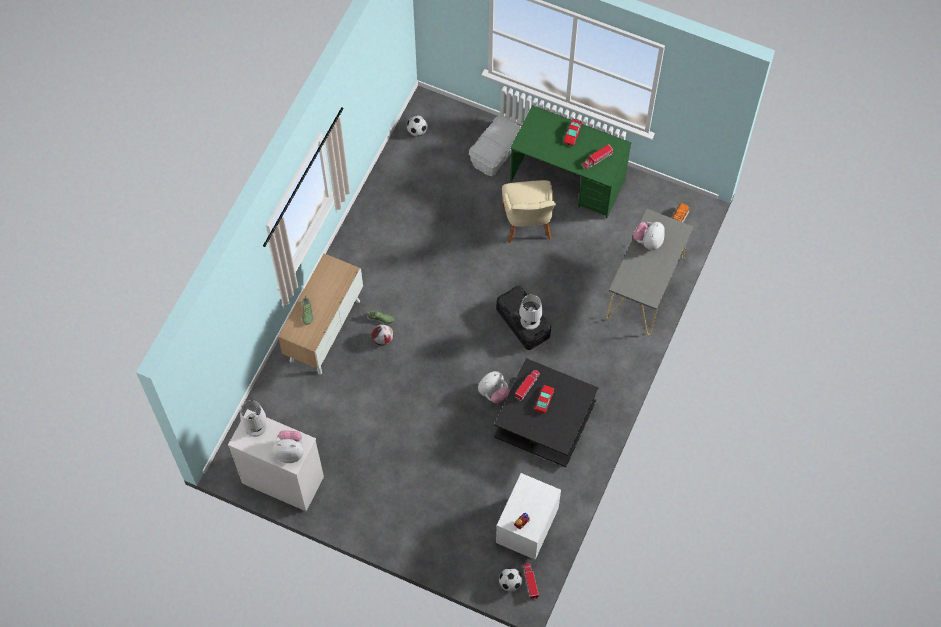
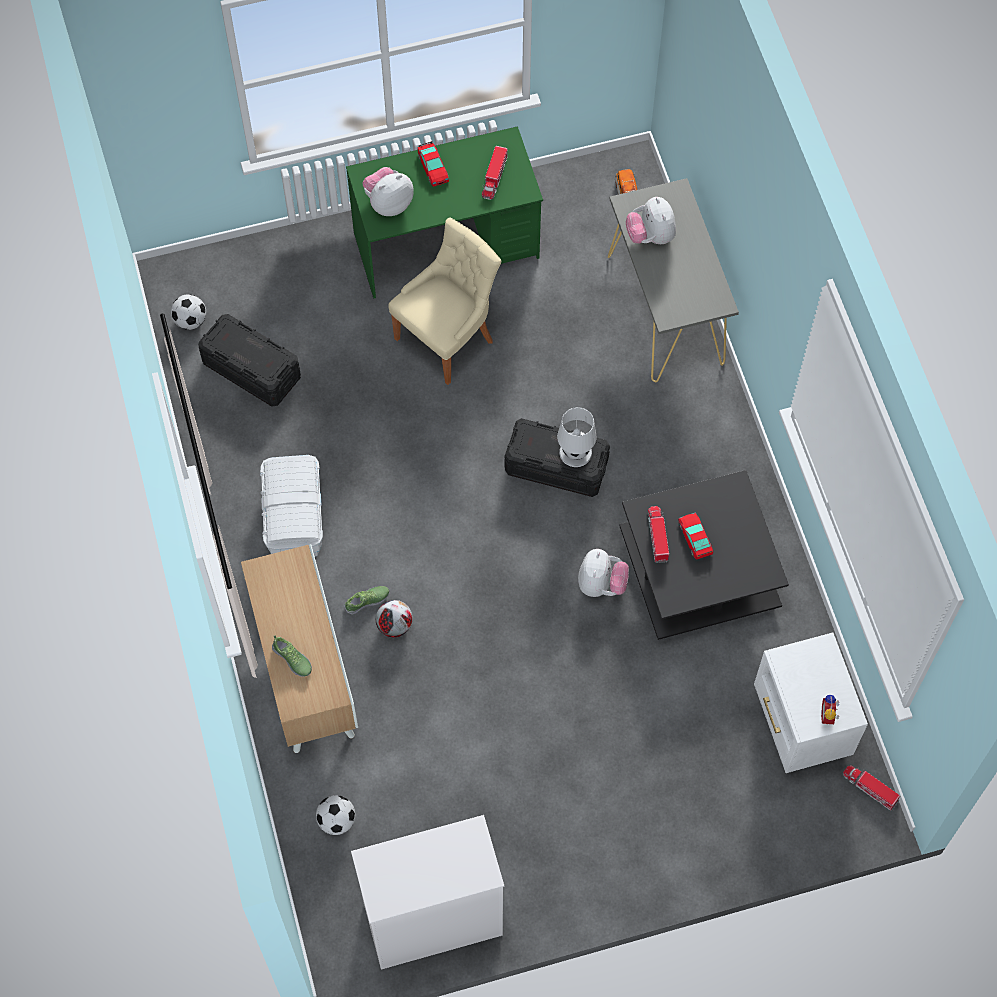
camera: 40 degrees left, 0 degrees up
white table lamp [240,400,267,437] -> none
plush toy [272,430,304,463] -> plush toy moved to [363,167,414,216]
white storage box [469,116,521,176] -> white storage box moved to [260,455,323,557]
football [499,568,522,592] -> football moved to [316,795,355,835]
beige chair [502,180,556,243] -> beige chair turned 90 degrees counterclockwise [388,218,501,385]
none -> black storage box [198,314,301,407]

